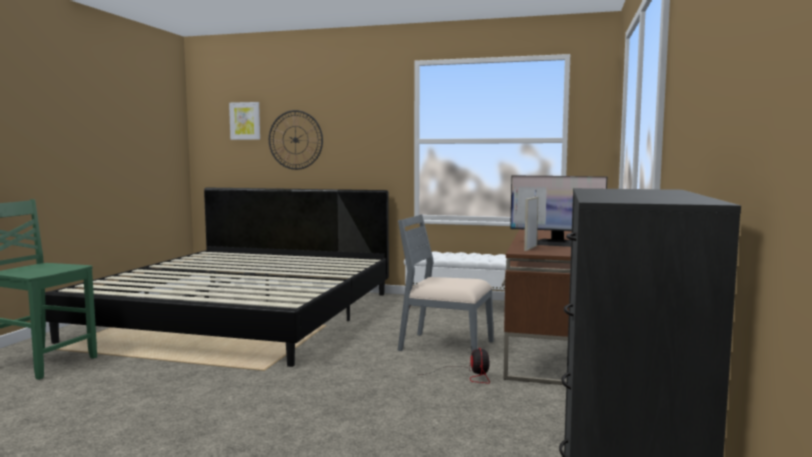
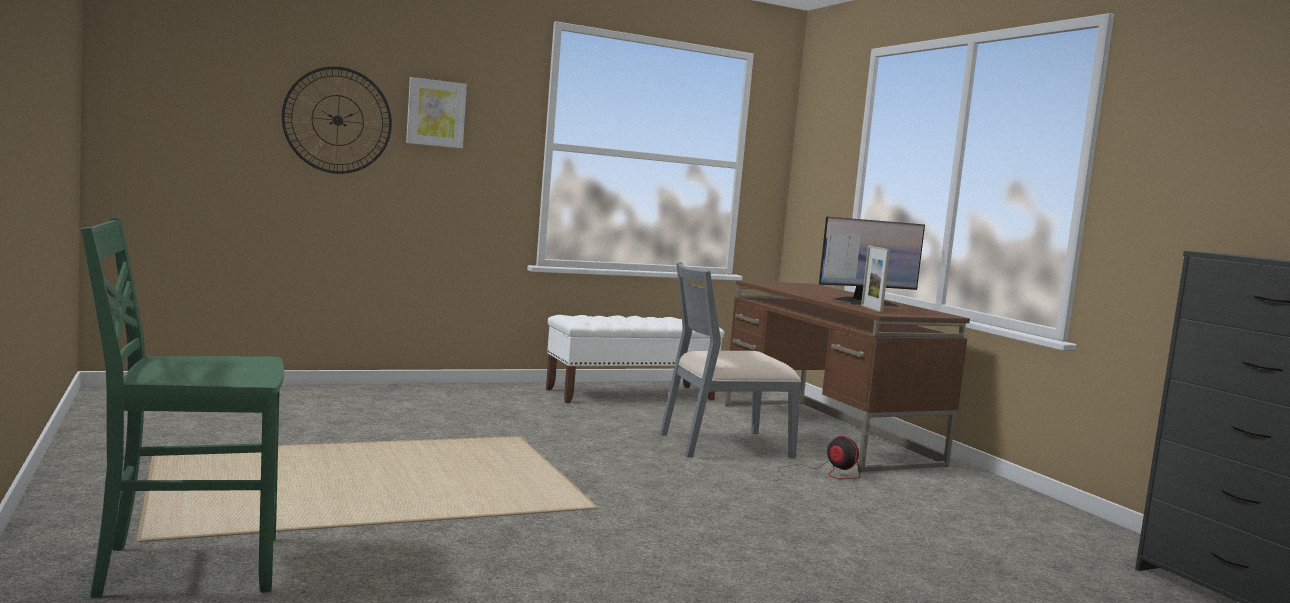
camera: 40 degrees left, 0 degrees up
bed [45,187,389,367] -> none
picture [229,102,260,140] -> picture moved to [406,77,467,148]

